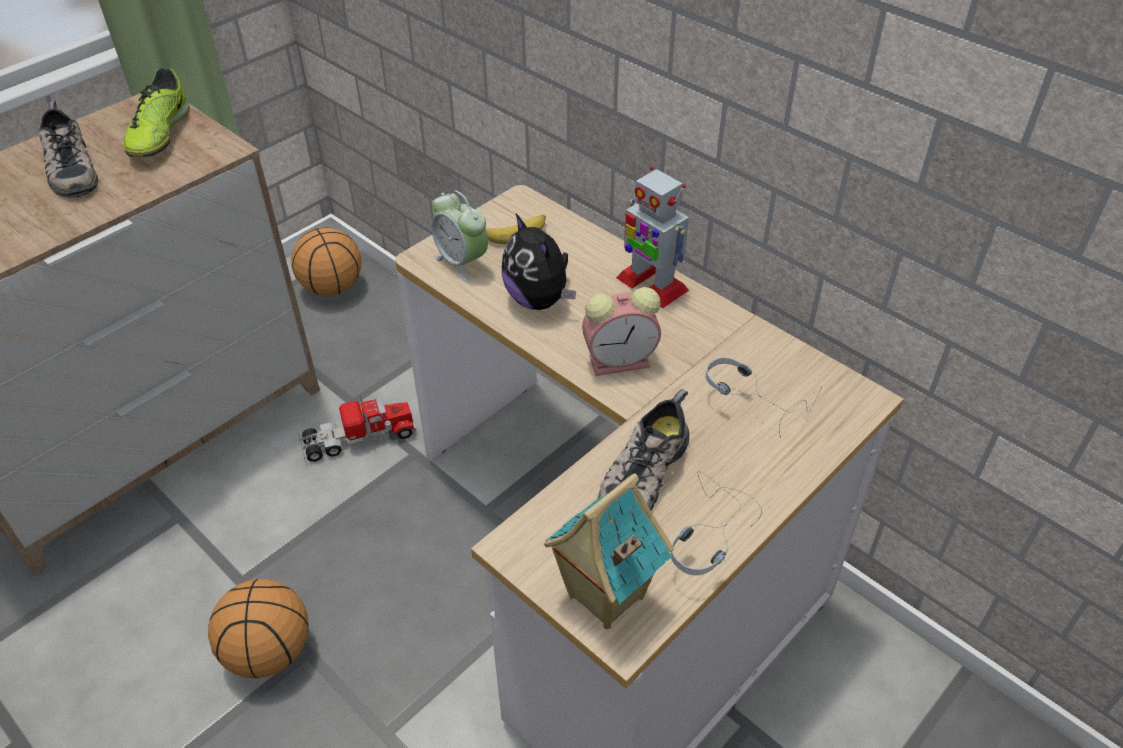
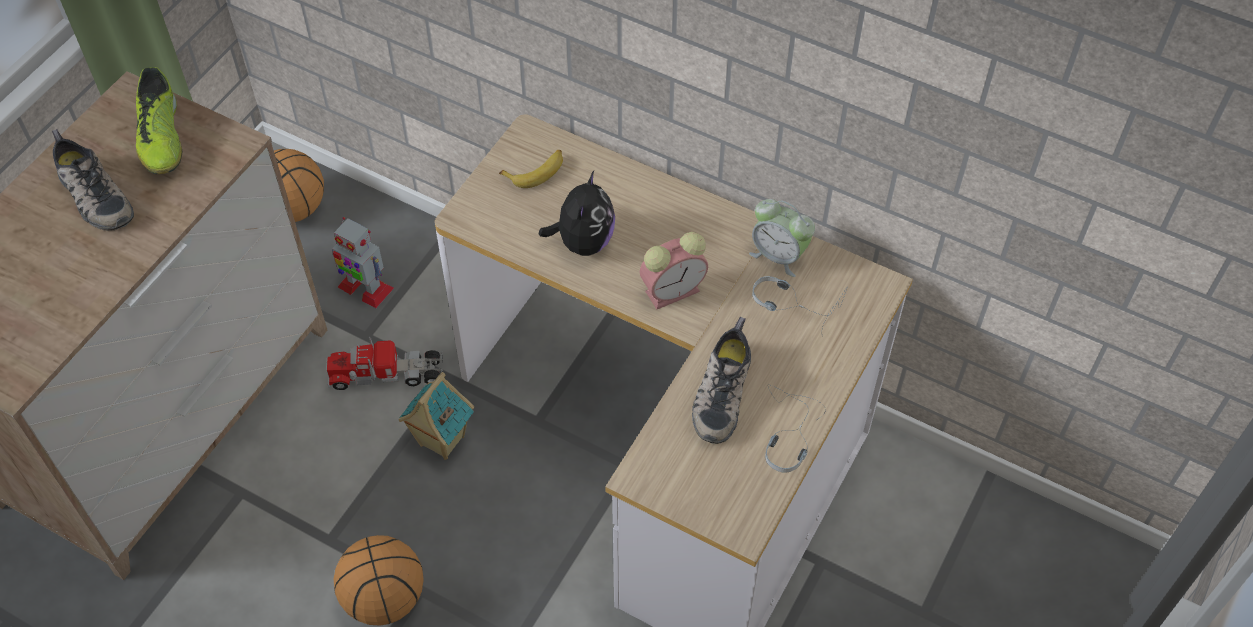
camera: 15 degrees left, 10 degrees up
toy truck [298,393,416,462] -> toy truck turned 150 degrees counterclockwise [327,337,443,390]
alarm clock [432,190,488,282] -> alarm clock moved to [749,199,815,277]
plush toy [502,214,576,310] -> plush toy turned 120 degrees counterclockwise [538,171,615,256]
toy house [544,473,674,629] -> toy house moved to [399,372,474,460]
toy robot [616,166,689,308] -> toy robot moved to [332,217,394,308]

